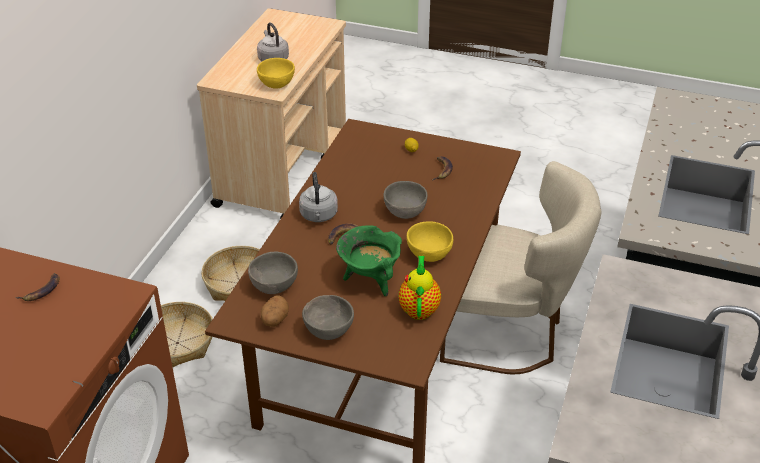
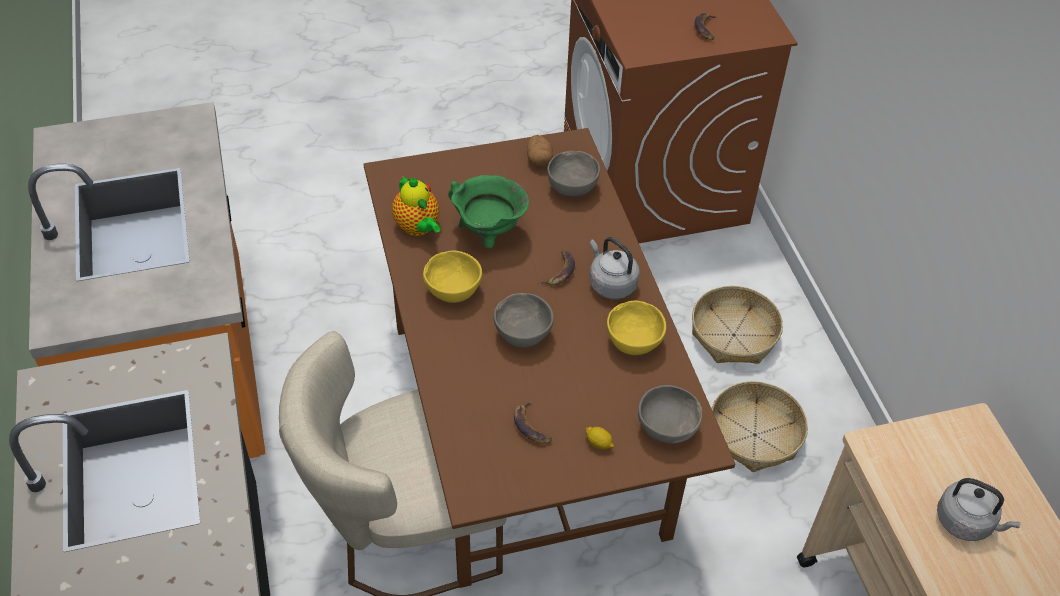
camera: 145 degrees right, 10 degrees up
yellow bowl [257,58,295,89] -> yellow bowl moved to [607,301,666,355]
grey bowl [302,295,354,340] -> grey bowl moved to [638,385,702,443]

